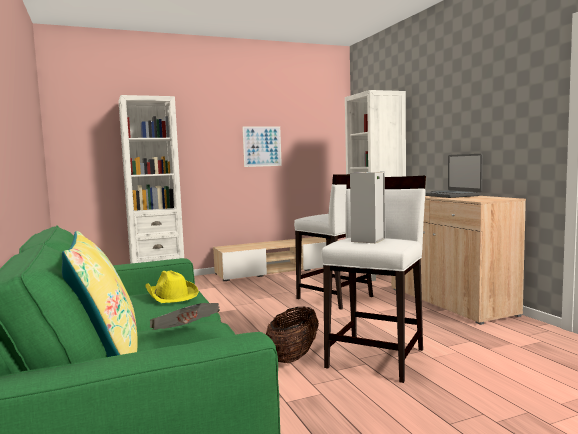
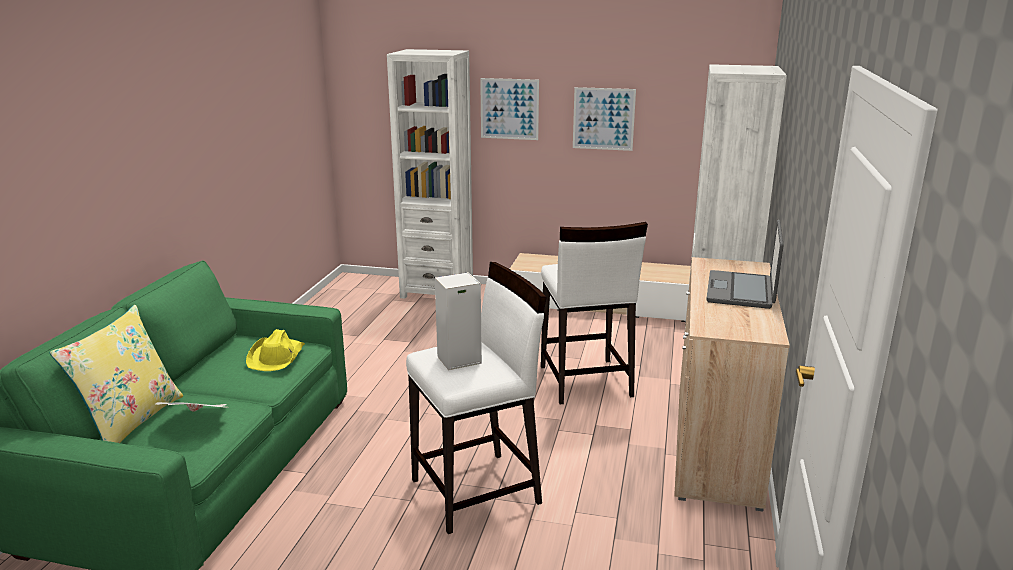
camera: 35 degrees right, 15 degrees up
basket [266,307,319,363] -> none
none -> picture [480,78,539,140]

